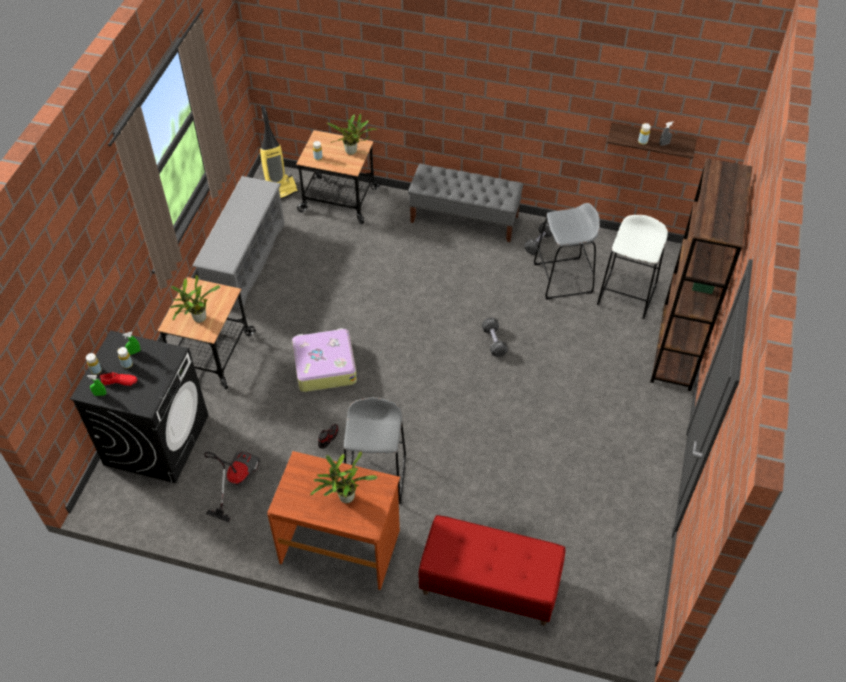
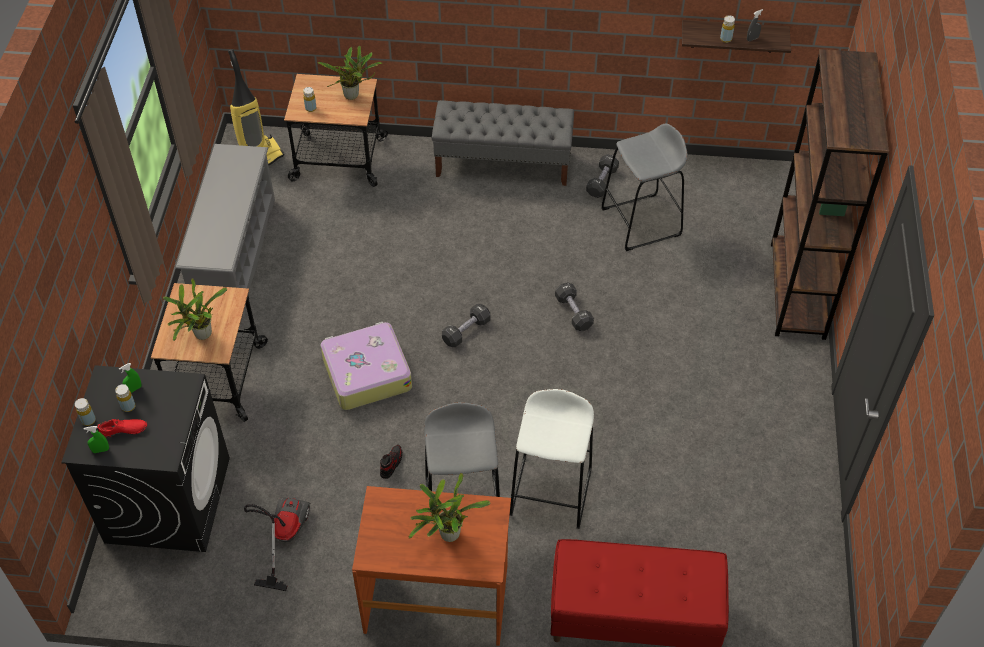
camera: 10 degrees left, 0 degrees up
white stool [597,215,668,319] -> white stool moved to [510,389,594,529]
none -> black dumbbell [442,304,490,347]

